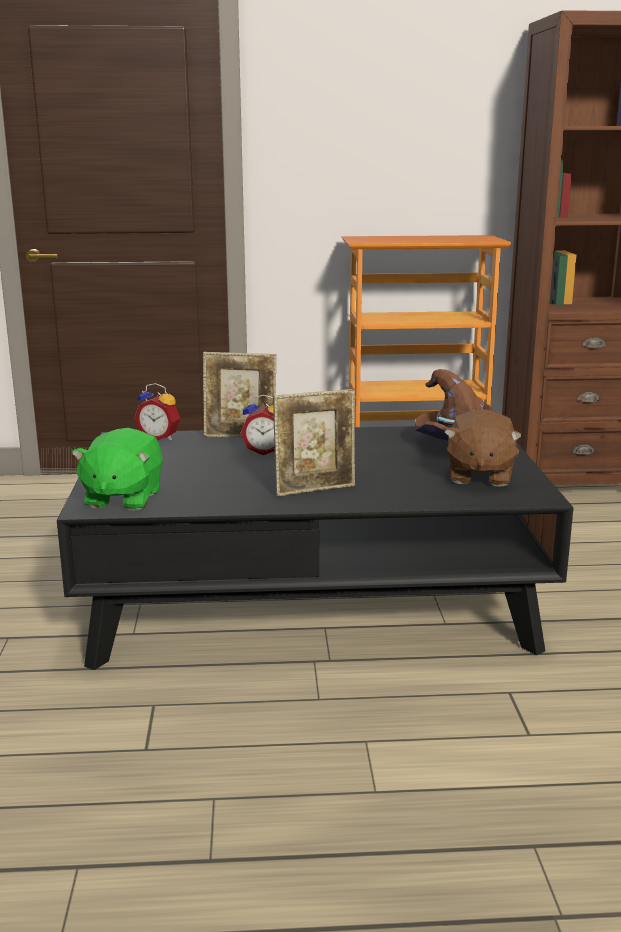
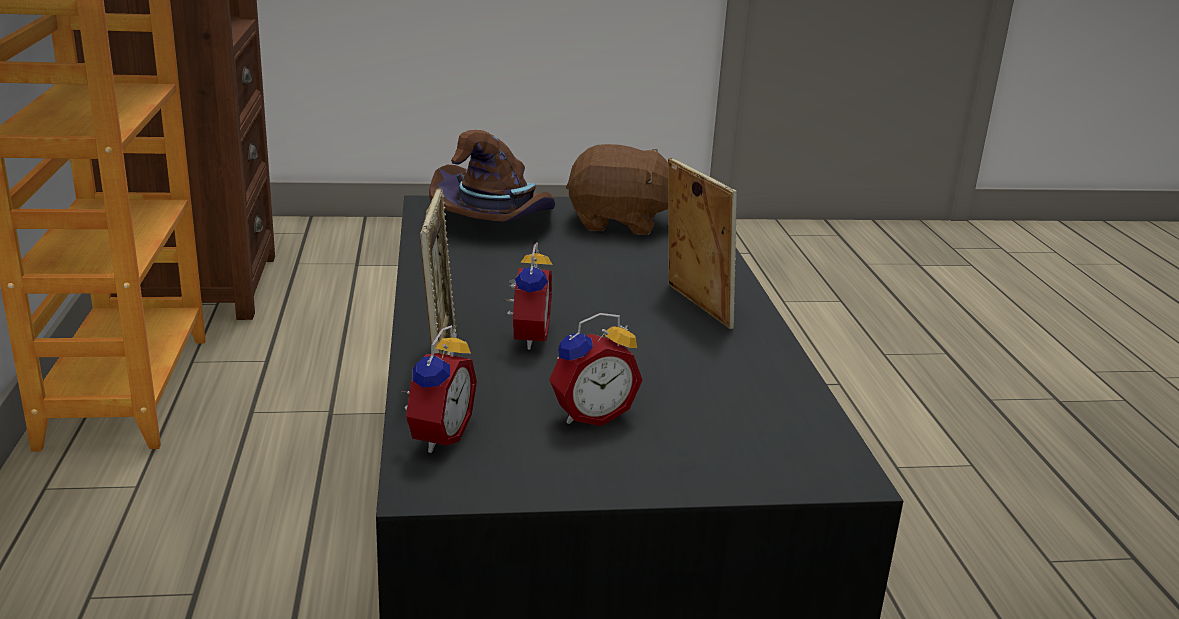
camera: 95 degrees left, 5 degrees up
green plush toy [72,428,163,511] -> none
none -> alarm clock [549,313,642,426]

